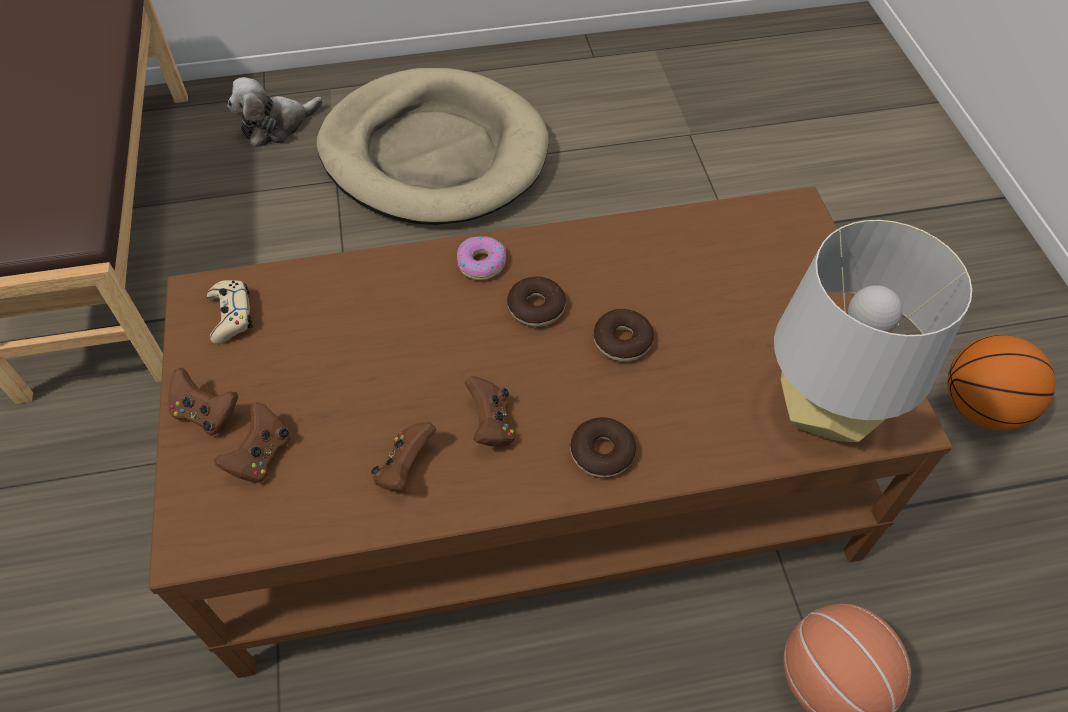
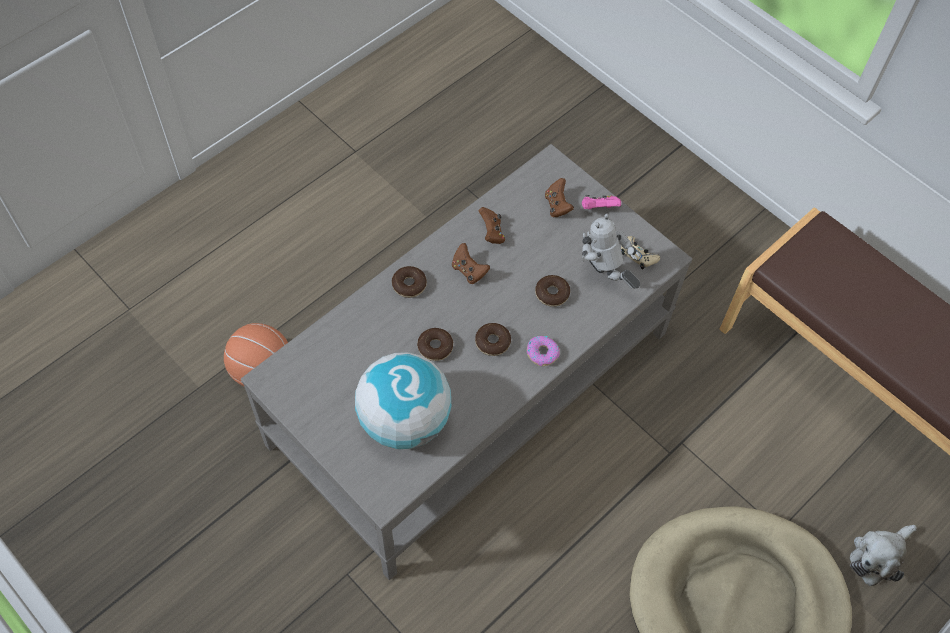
camera: 145 degrees right, 5 degrees up
brown coffee table [148,186,953,678] -> grey coffee table [241,144,692,580]
brown game controller [168,368,238,436] -> pink game controller [582,195,621,209]
plush toy [228,77,323,147] -> plush toy turned 150 degrees counterclockwise [850,525,917,586]
grey table lamp [774,220,972,442] -> none
basketball [947,335,1055,430] -> none
none -> globe [355,352,451,449]
none -> donut [535,275,570,307]
none -> toy robot [582,214,640,289]

